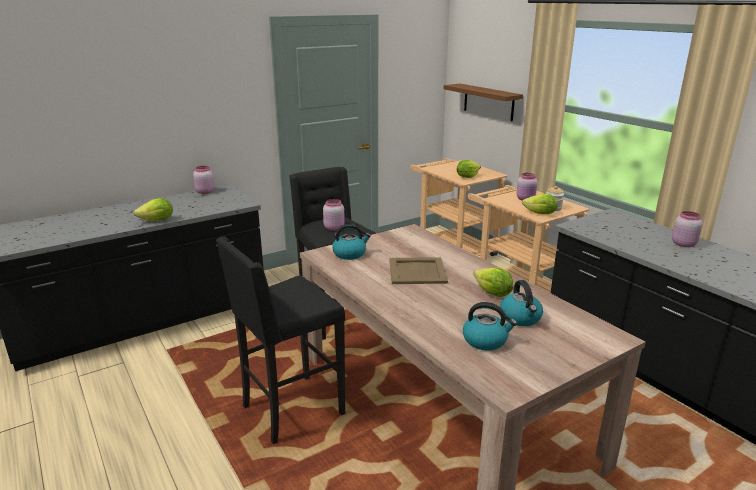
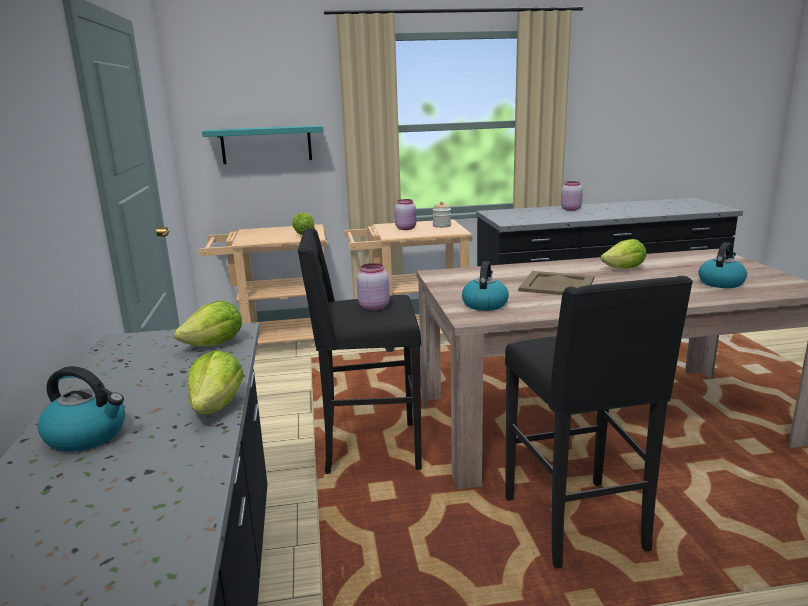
camera: 65 degrees left, 5 degrees down
pink jar [193,166,215,194] -> none
brown shelf [444,84,523,121] -> turquoise shelf [202,125,324,164]
kettle [500,280,543,326] -> kettle moved to [38,366,125,452]
lettuce [522,194,557,214] -> lettuce moved to [174,301,242,346]

